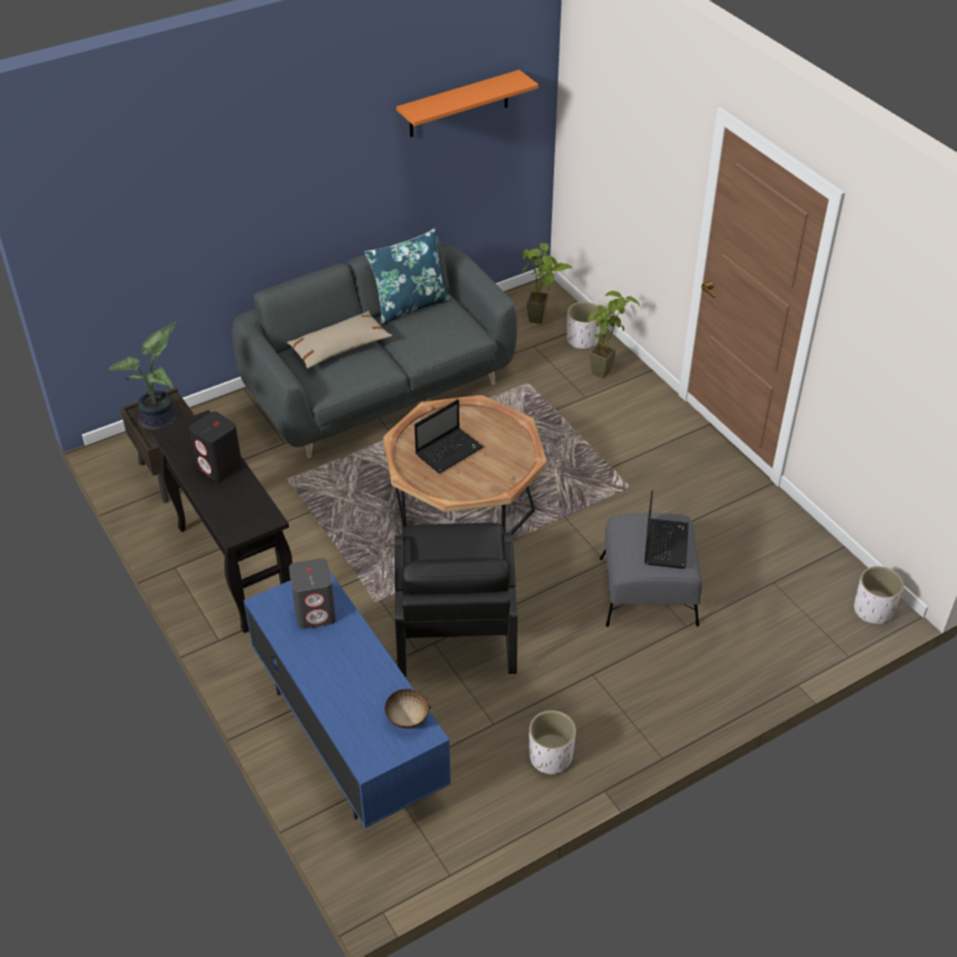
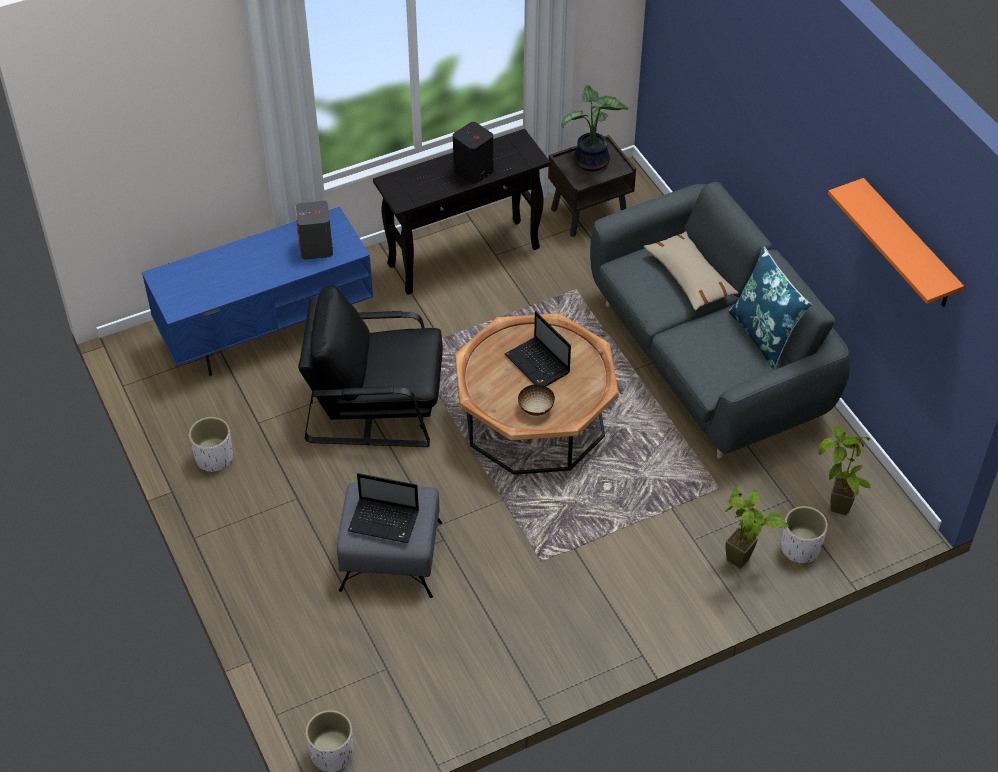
camera: 95 degrees right, 5 degrees up
bowl [385,689,429,729] -> bowl moved to [518,385,555,416]

